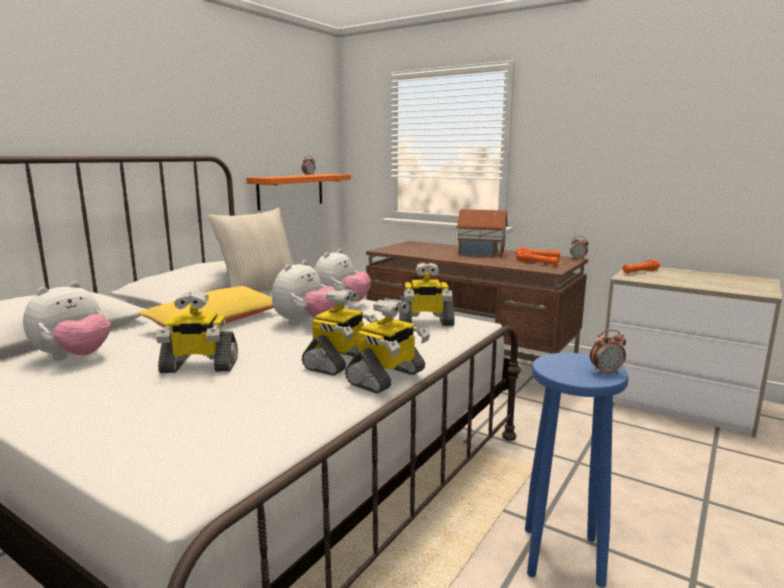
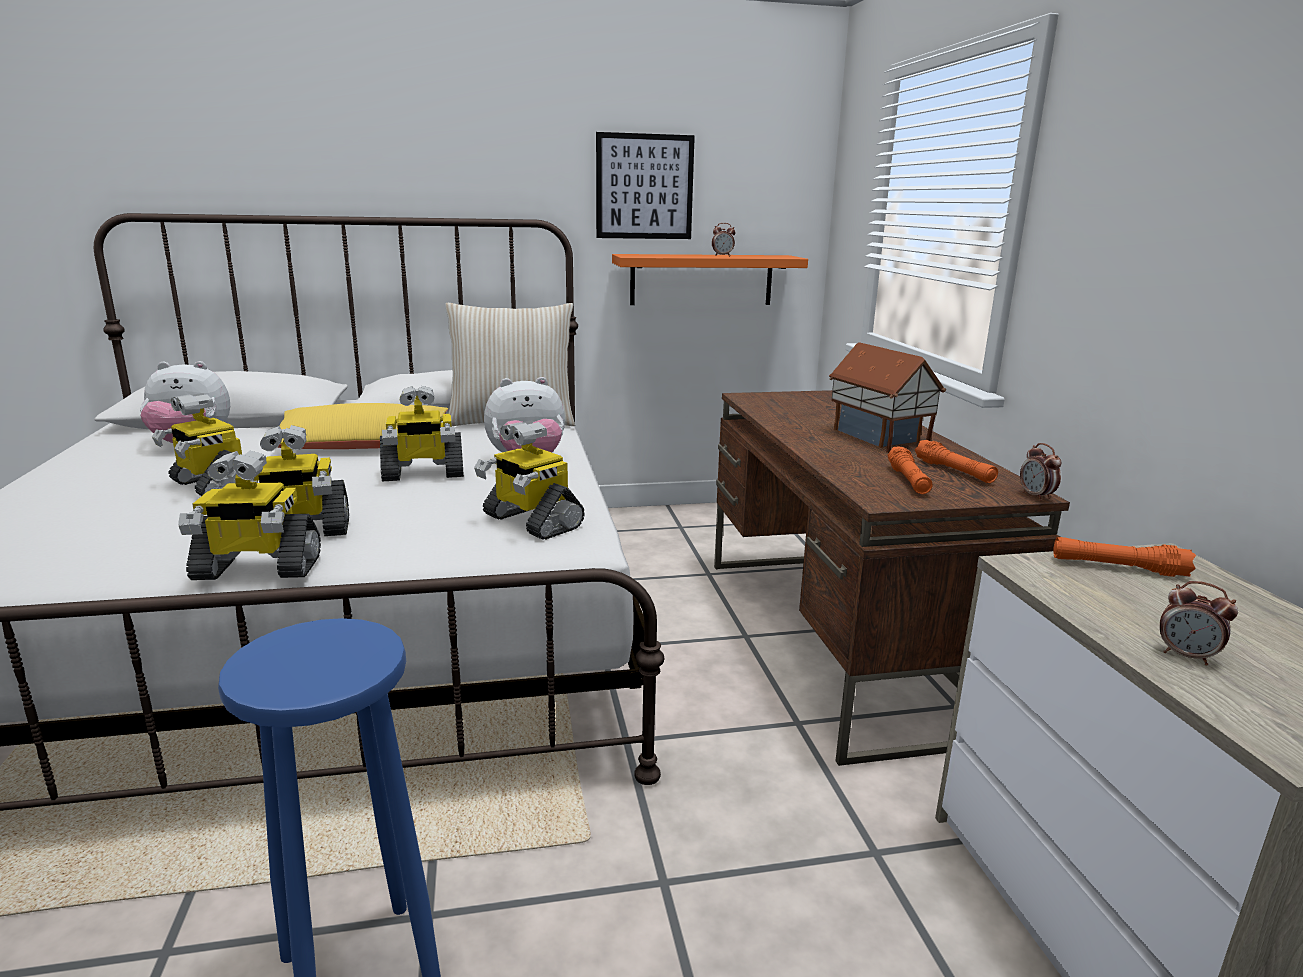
camera: 45 degrees right, 5 degrees up
plush toy [272,260,336,325] -> toy robot [380,386,464,481]
alarm clock [590,330,626,375] -> alarm clock moved to [1160,581,1238,666]
none -> picture [596,132,695,239]

